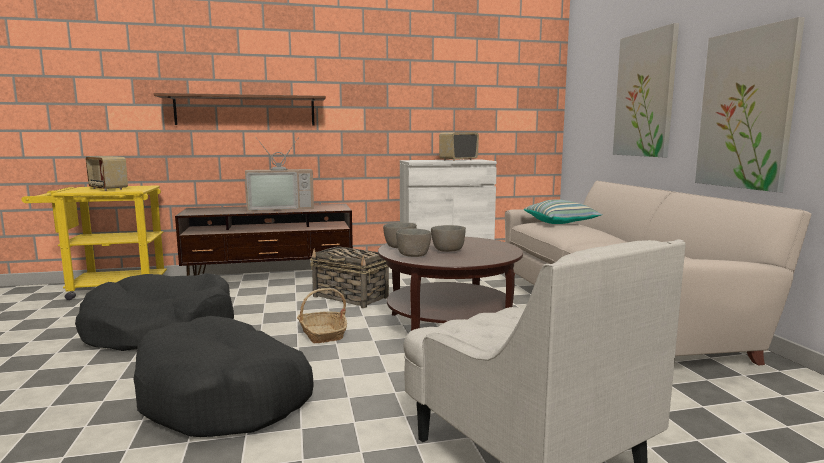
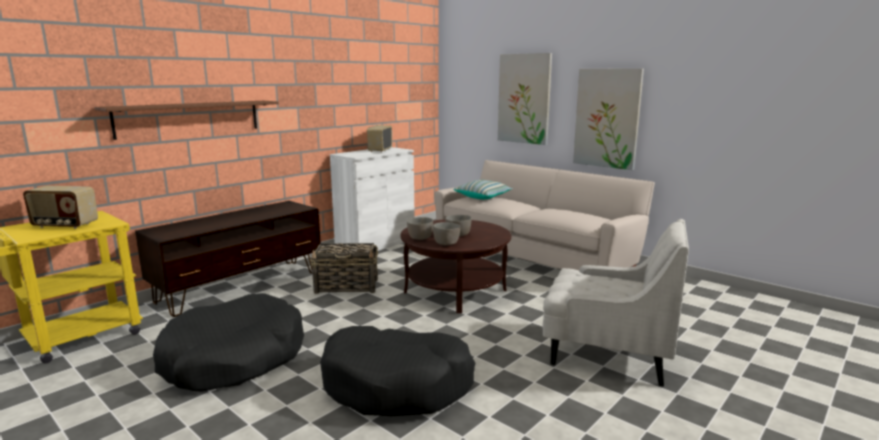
camera: 35 degrees left, 5 degrees up
television [245,137,314,211] -> none
basket [297,288,347,343] -> none

